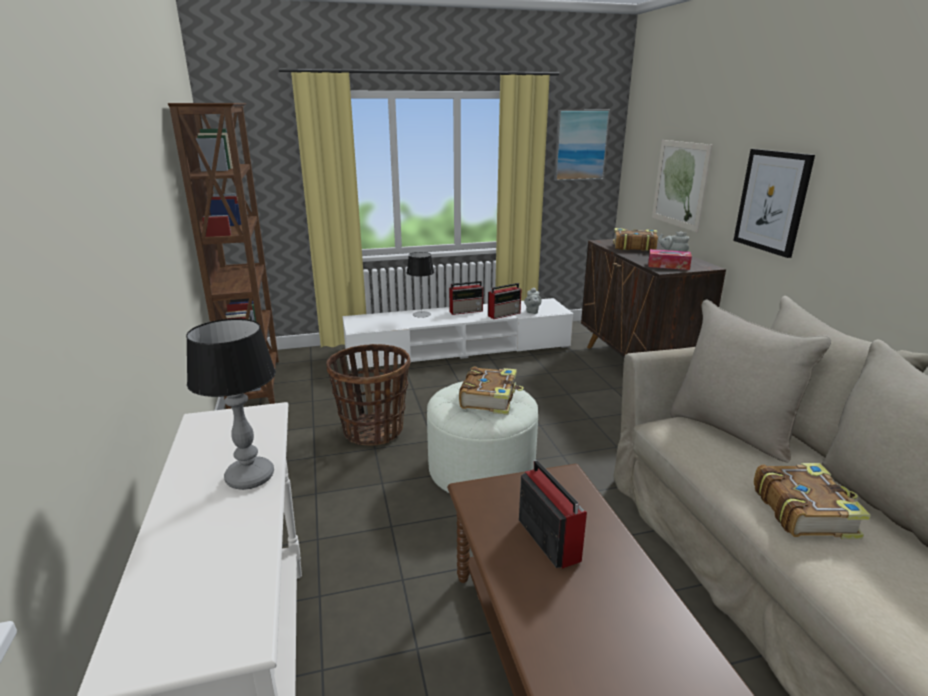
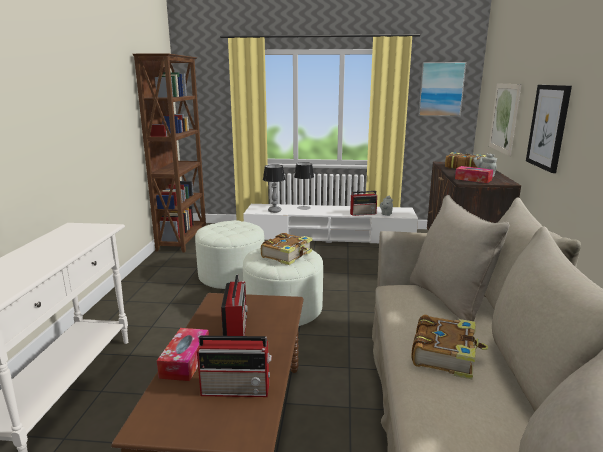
camera: 20 degrees right, 5 degrees down
table lamp [186,318,276,490] -> table lamp moved to [263,164,285,213]
basket [326,344,411,446] -> white ottoman [195,220,264,289]
radio [449,281,483,315] -> radio moved to [197,336,272,397]
none -> tissue box [157,328,209,381]

